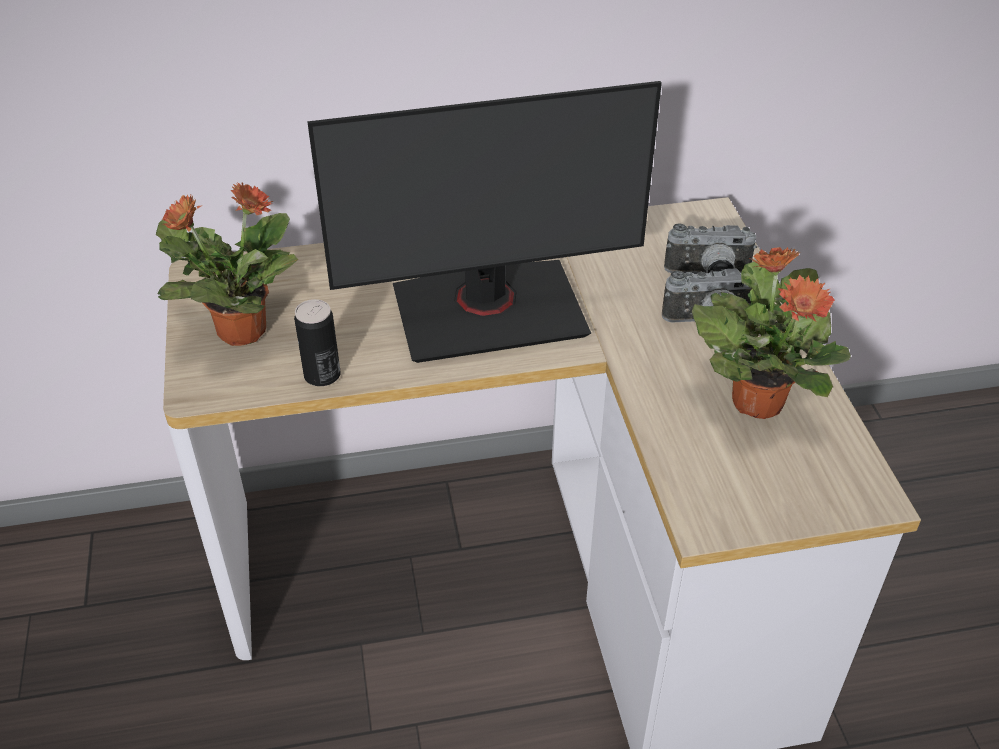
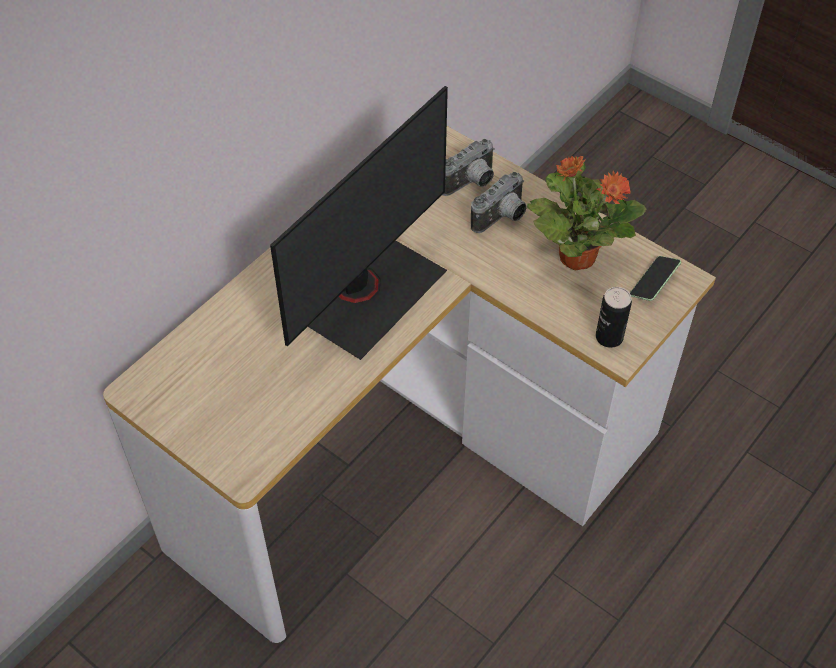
camera: 40 degrees left, 10 degrees up
potted plant [156,182,298,346] -> none
can [294,299,341,386] -> can moved to [596,287,632,348]
none -> phone [630,256,681,301]

